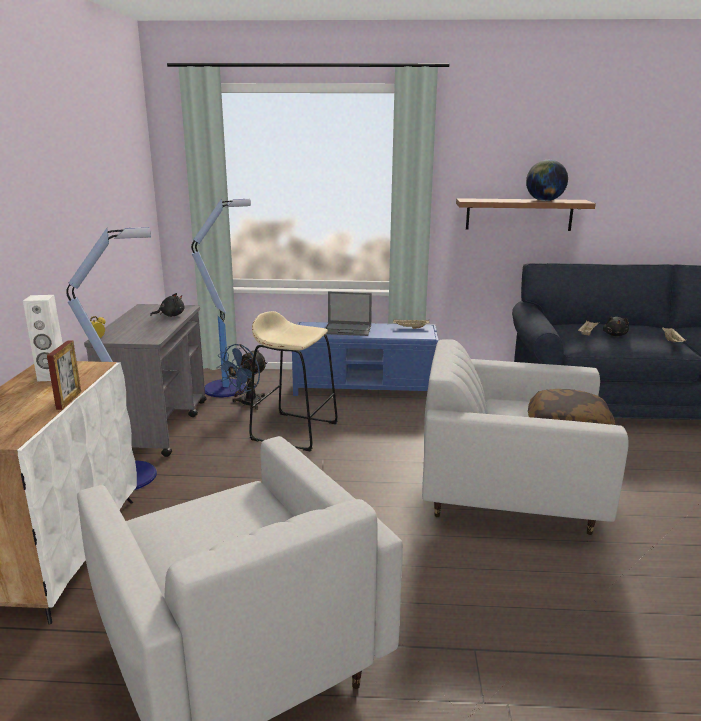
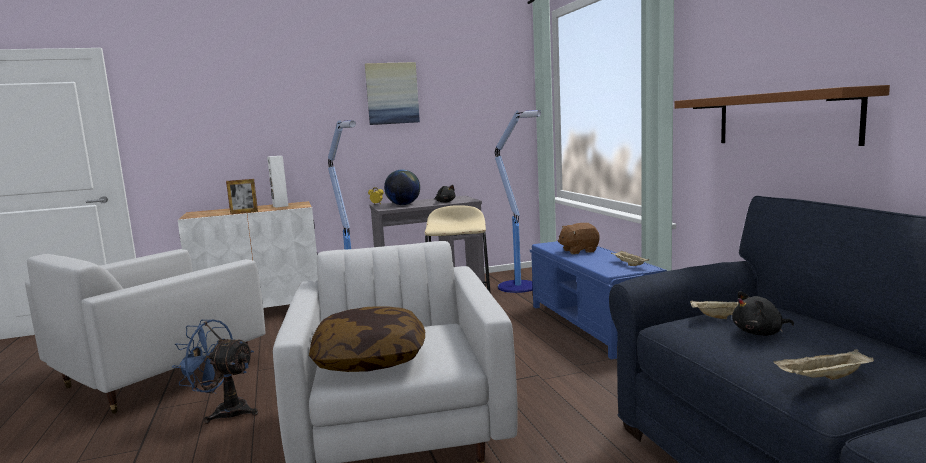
camera: 70 degrees right, 10 degrees down
blue fan [216,344,268,410] -> blue fan moved to [172,320,258,424]
laptop [325,292,372,336] -> brown plush toy [558,223,600,254]
globe [526,160,568,201] -> globe moved to [384,169,420,205]
none -> picture [365,62,420,125]

